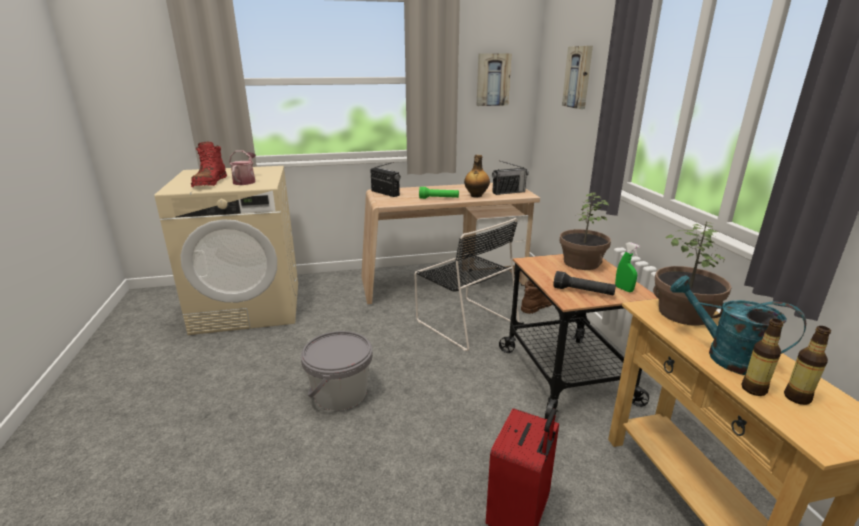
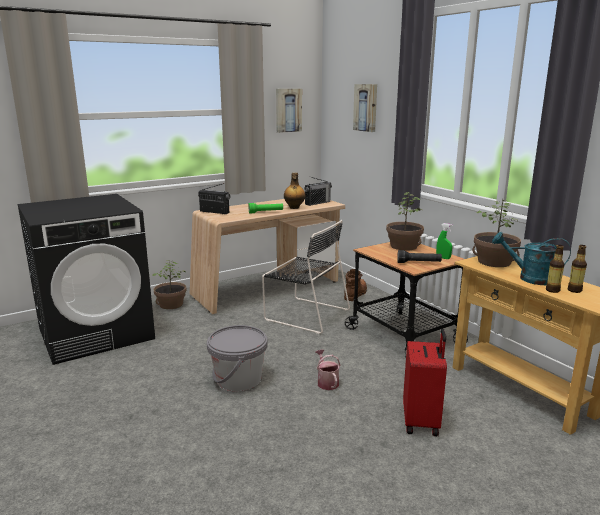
camera: 20 degrees left, 5 degrees down
beige washing machine [154,166,298,335] -> black washing machine [17,194,155,365]
red boot [191,142,227,187] -> none
watering can [229,151,256,185] -> watering can moved to [316,350,340,390]
none -> potted plant [153,260,187,309]

